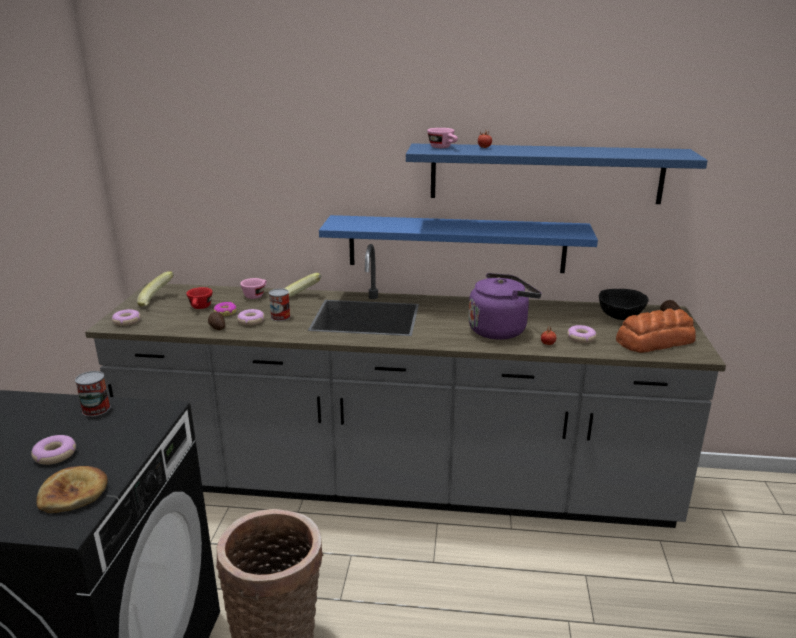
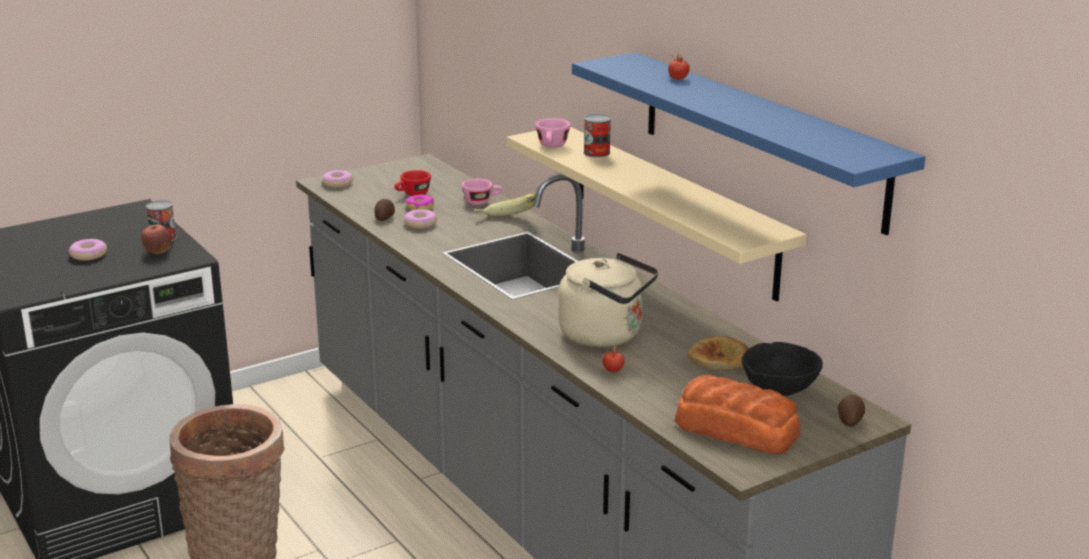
camera: 50 degrees right, 0 degrees up
bread [36,466,108,513] -> bread moved to [687,336,749,370]
banana [137,271,174,306] -> none
can [269,288,290,321] -> can moved to [584,114,611,158]
blue shelf [319,215,598,273] -> beige shelf [507,127,807,302]
pink cup [427,128,458,148] -> pink cup moved to [535,118,571,147]
purple kettle [468,273,542,340] -> beige kettle [559,252,659,347]
donut [567,325,597,343] -> none
none -> apple [141,224,171,254]

